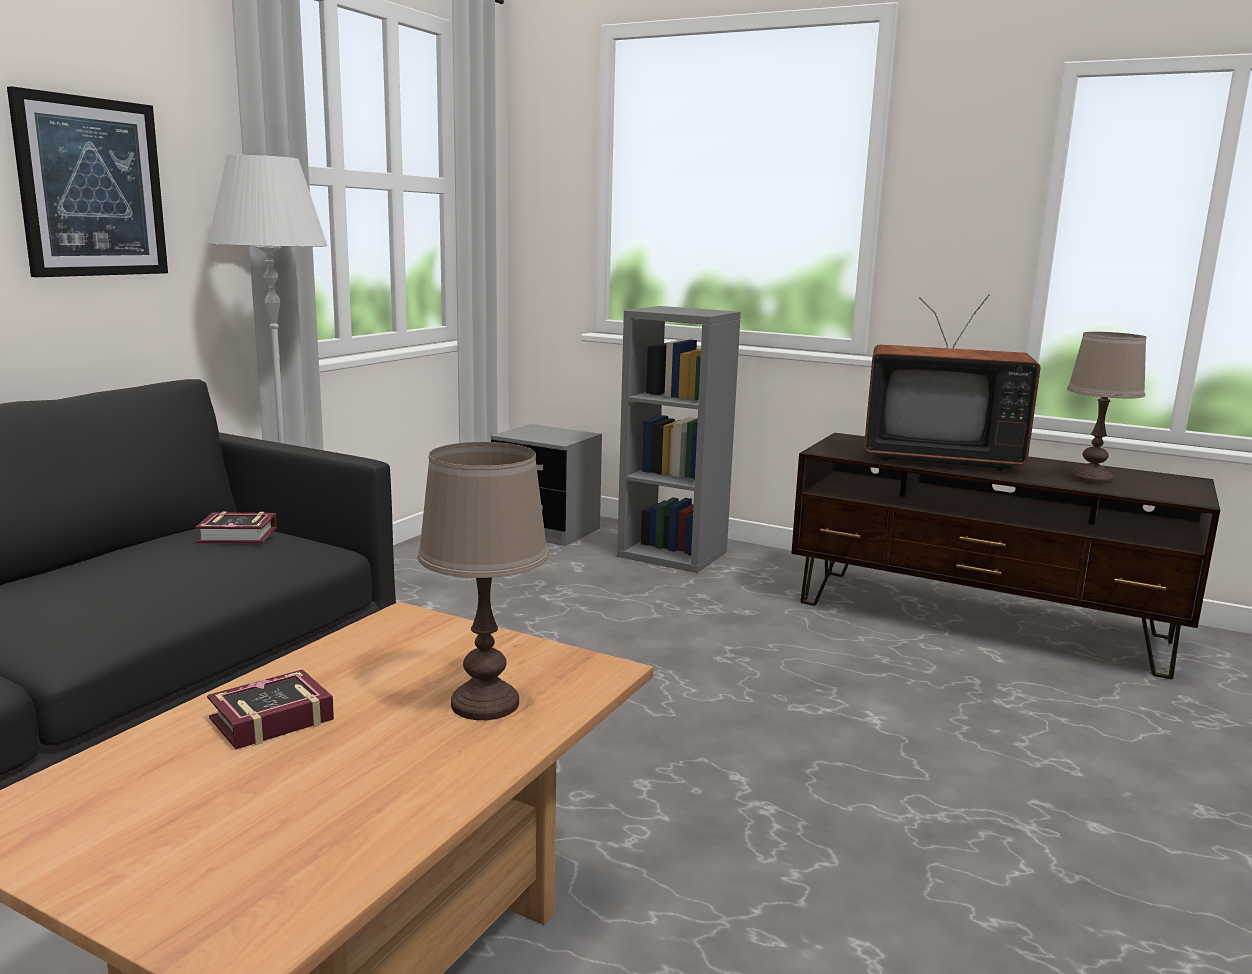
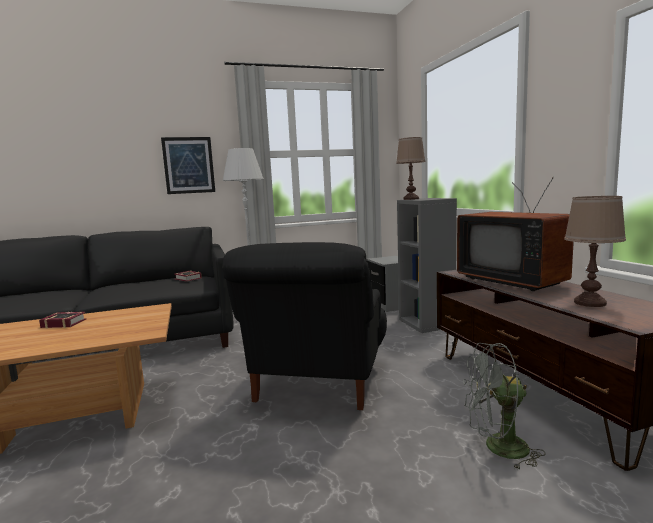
camera: 45 degrees right, 5 degrees down
brown table lamp [418,442,549,720] -> brown table lamp moved to [396,137,425,200]
none -> black armchair [222,242,387,410]
none -> grey fan [464,343,546,471]

